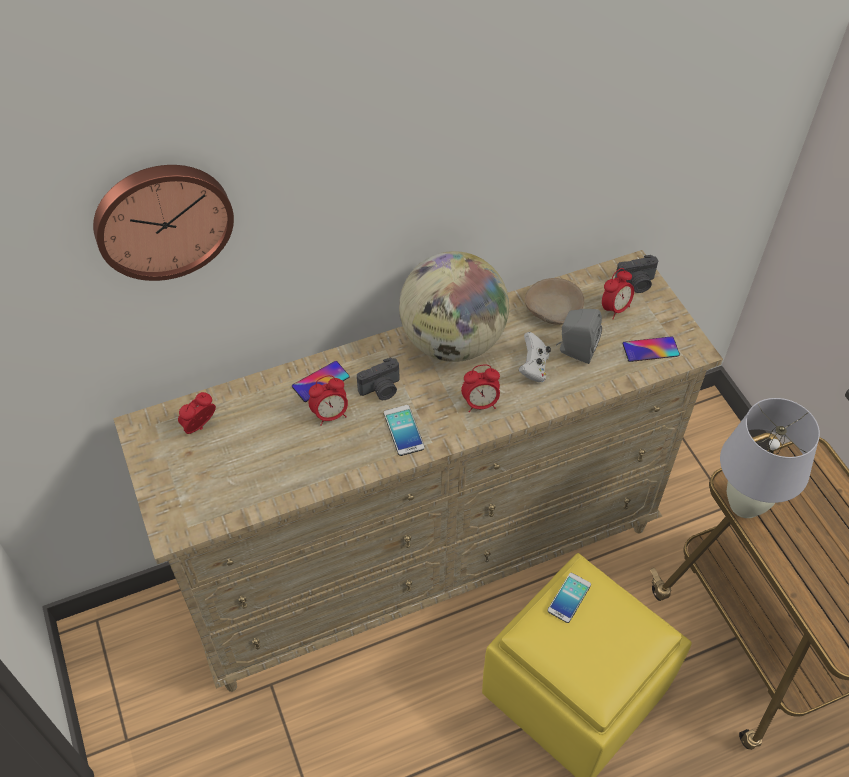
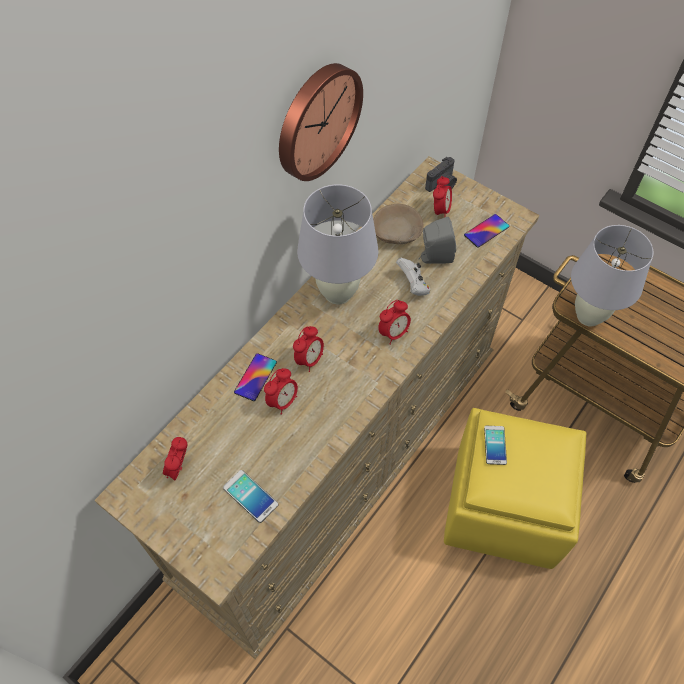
camera: 30 degrees left, 5 degrees up
wall clock [93,165,234,281] -> wall clock moved to [279,63,363,181]
camera [357,358,399,400] -> alarm clock [293,326,324,372]
phone [384,405,425,456] -> phone moved to [223,470,278,523]
globe [399,251,509,362] -> white table lamp [297,185,378,305]

